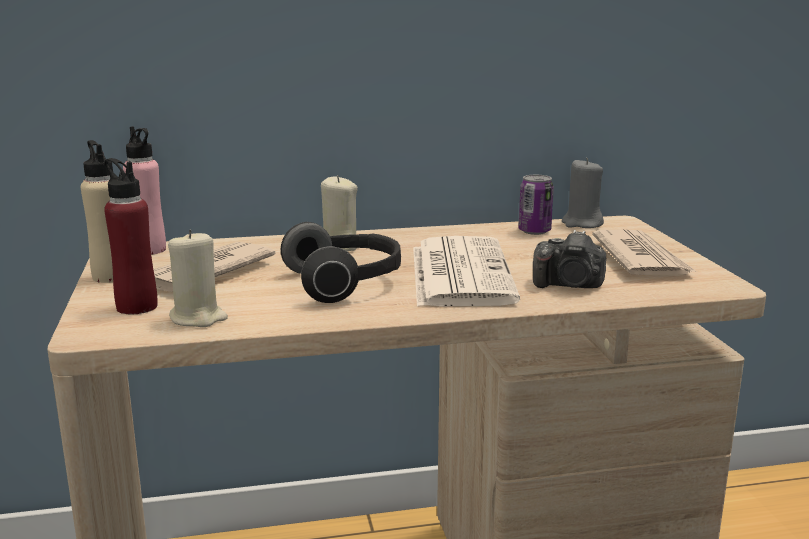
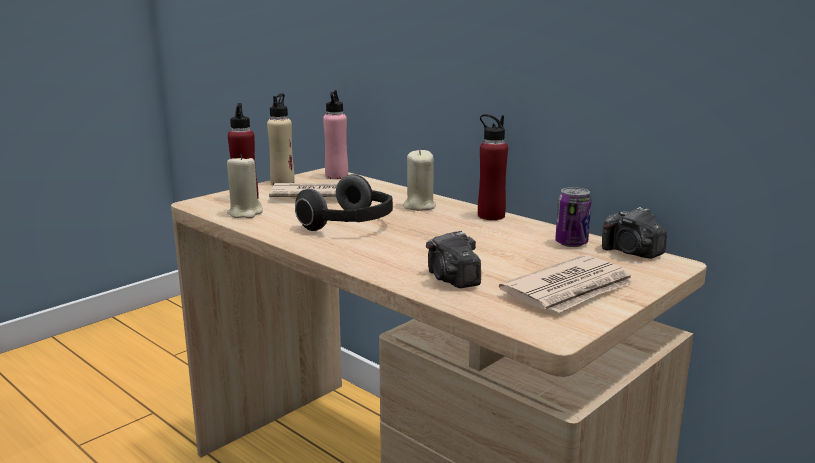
camera: 55 degrees right, 0 degrees up
newspaper [413,236,520,306] -> none
grey candle [562,158,604,228] -> camera [602,207,667,259]
none -> red bottle [478,114,508,220]

